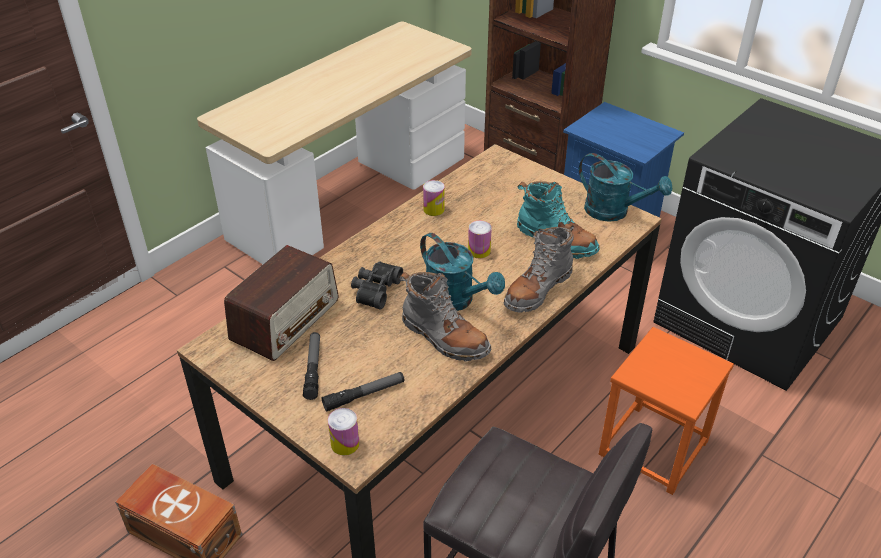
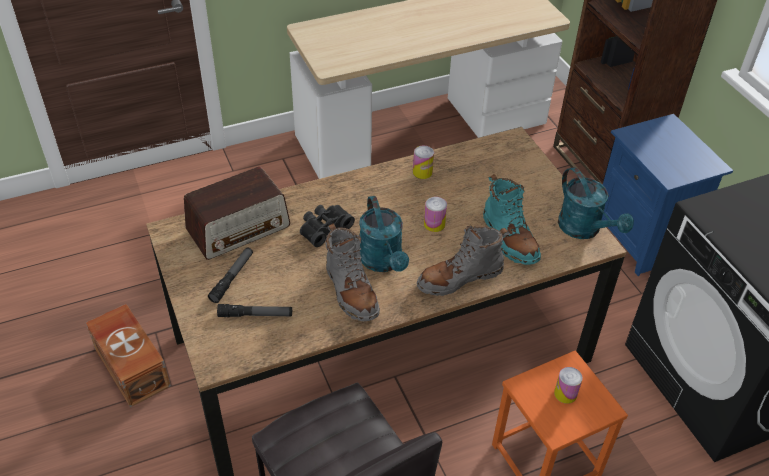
camera: 25 degrees right, 5 degrees up
can [328,408,360,455] -> can moved to [554,367,583,404]

